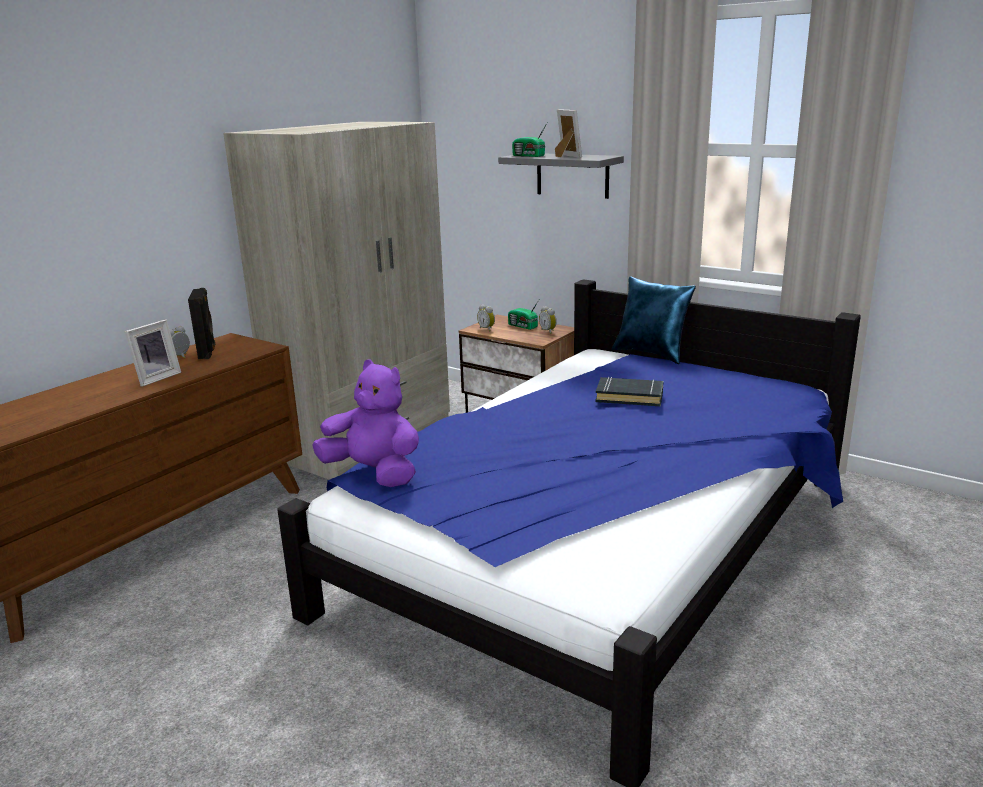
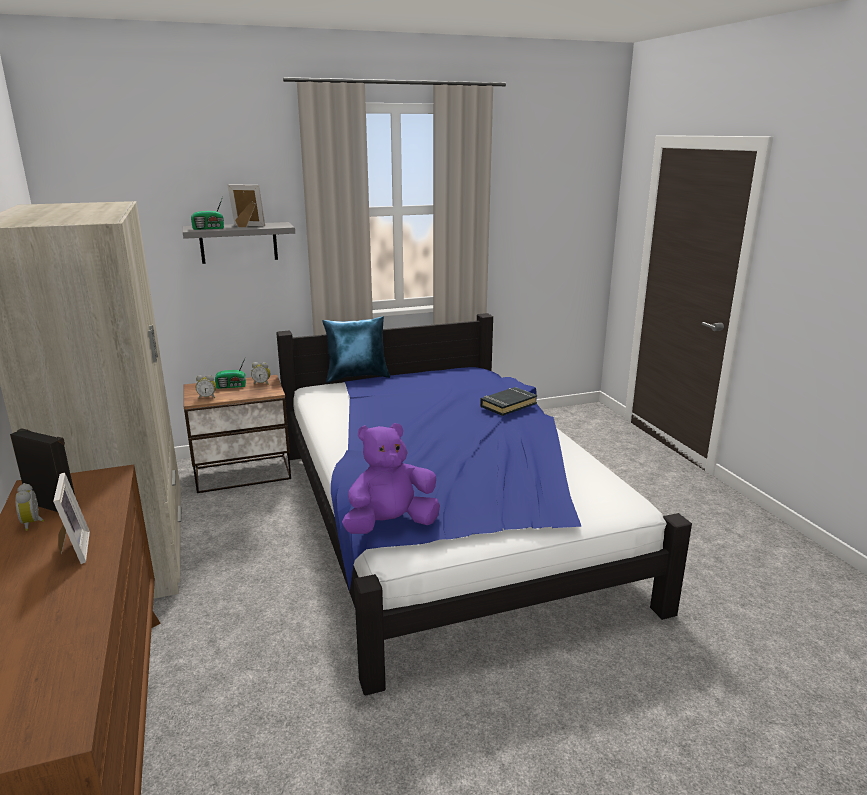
camera: 55 degrees left, 0 degrees up
black book [595,377,663,406] -> black book moved to [480,387,537,416]

